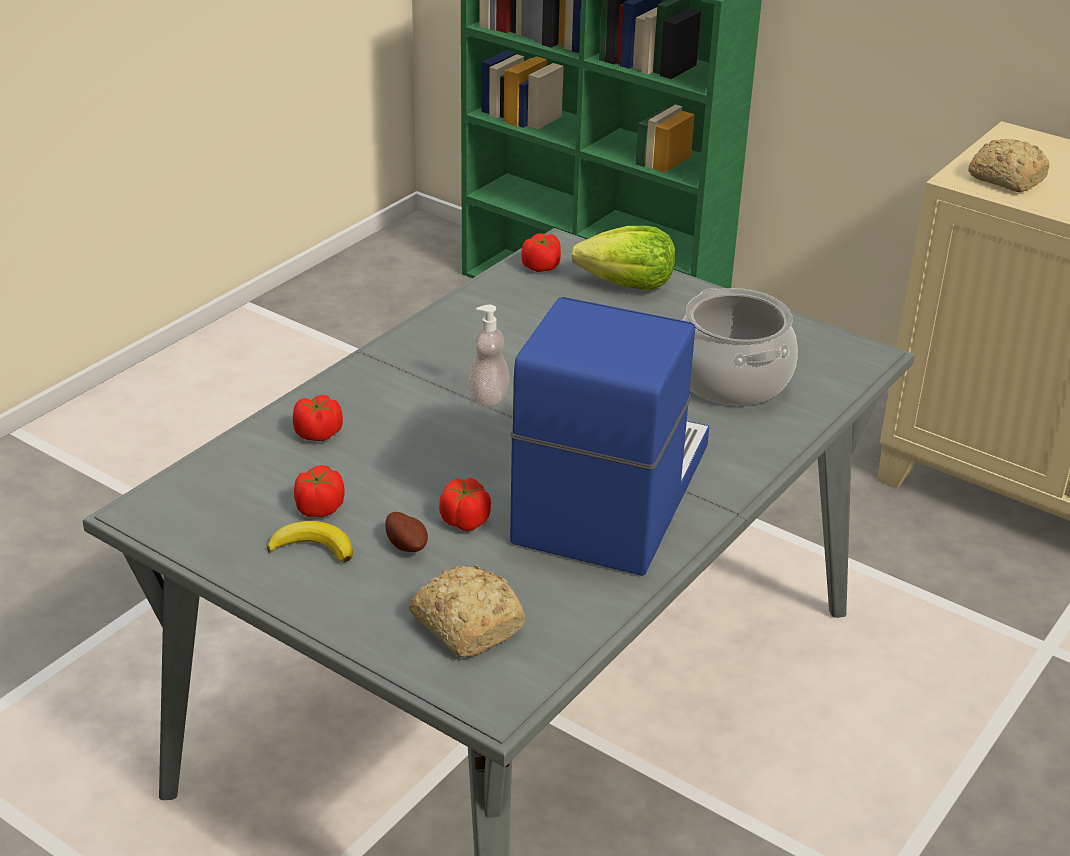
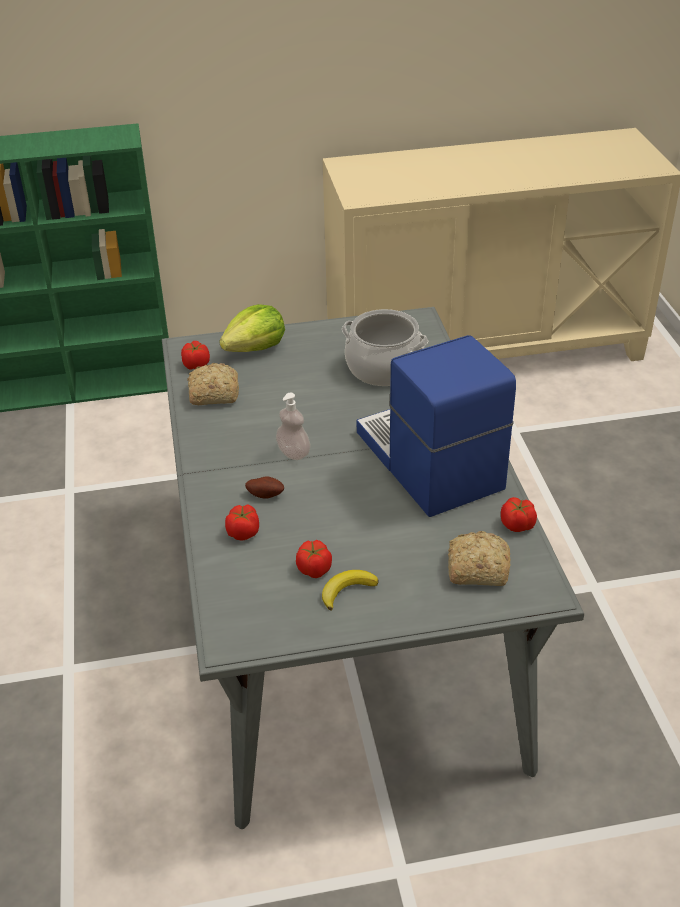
camera: 45 degrees left, 5 degrees up
potato [385,512,428,552] -> potato moved to [245,476,284,499]
tomato [439,478,491,531] -> tomato moved to [501,497,537,532]
bread [968,139,1049,192] -> bread moved to [187,363,239,405]

